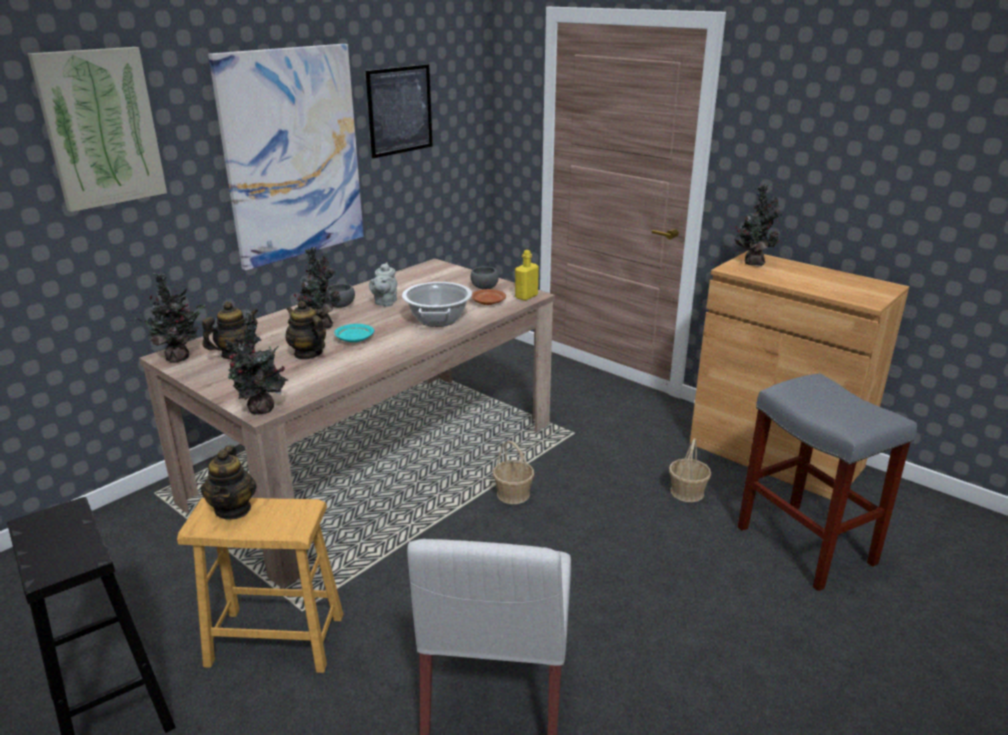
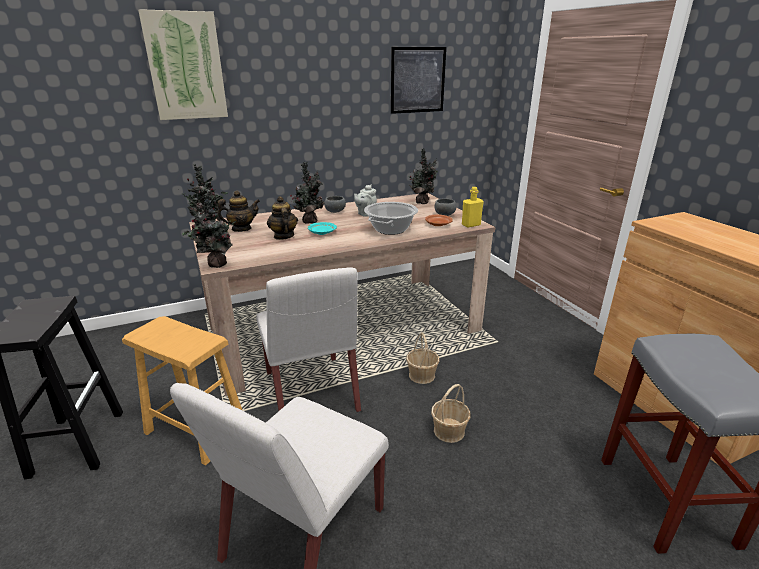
camera: 25 degrees right, 0 degrees up
teapot [201,445,257,520] -> none
picture [208,44,364,270] -> none
basket [669,438,711,502] -> basket moved to [431,384,470,443]
potted plant [735,184,782,266] -> potted plant moved to [408,149,438,204]
none -> white chair [256,267,361,412]

